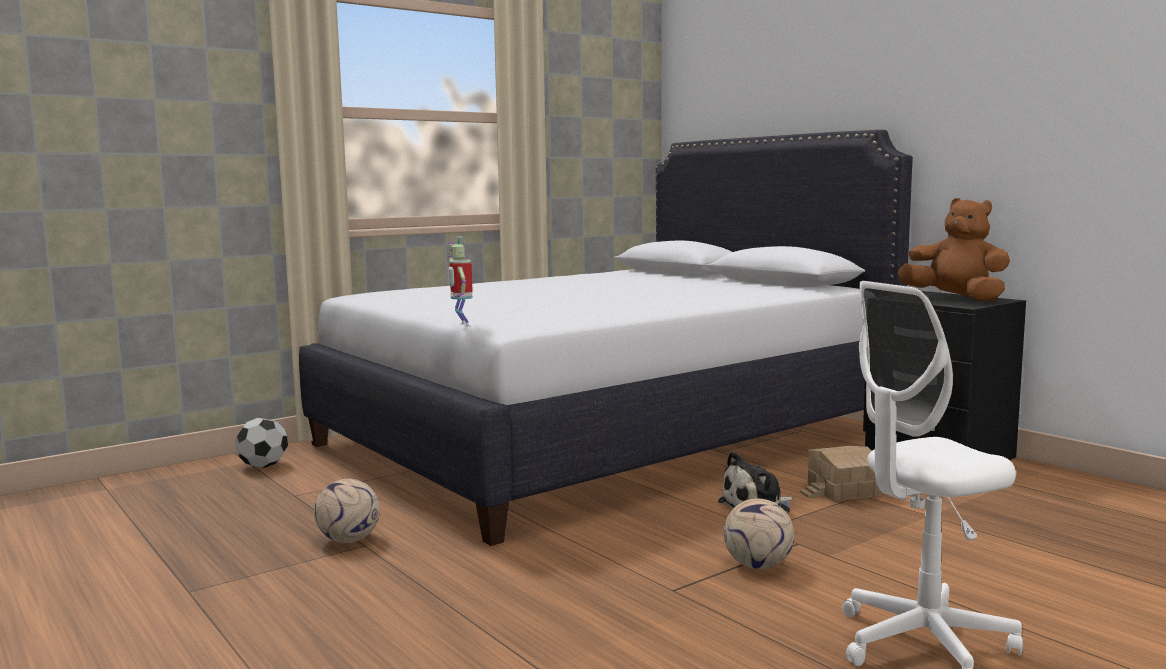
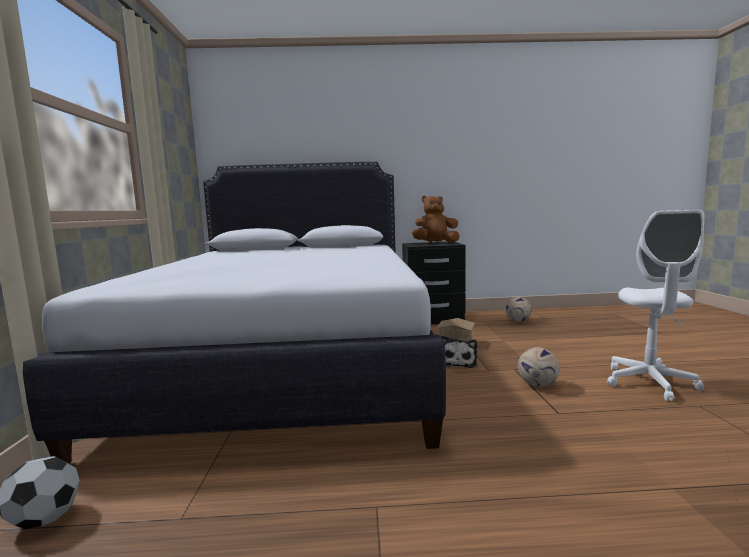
camera: 55 degrees left, 0 degrees up
football [314,479,380,543] -> football moved to [505,297,532,322]
toy robot [446,237,473,327] -> none

